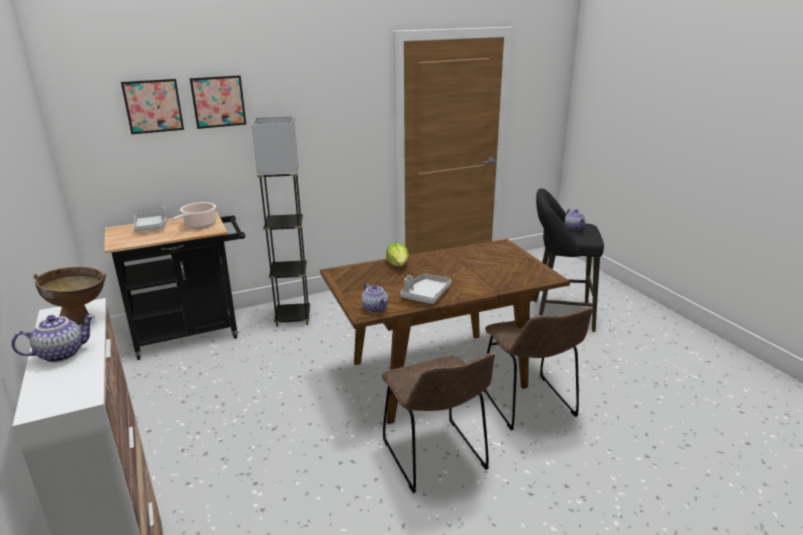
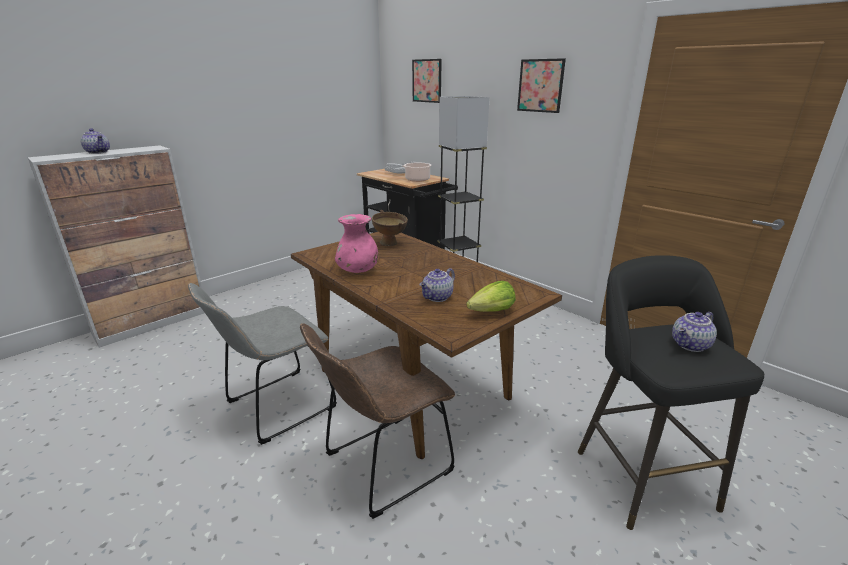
camera: 70 degrees right, 0 degrees up
brown bowl [33,267,106,325] -> brown bowl moved to [372,210,408,246]
picture [190,75,246,129] -> picture moved to [517,58,566,113]
teapot [361,283,388,313] -> teapot moved to [419,268,455,302]
brown chair [382,353,495,493] -> grey chair [188,283,337,445]
lettuce [386,242,409,266] -> lettuce moved to [466,281,516,312]
grey tray [400,274,451,304] -> pink vase [335,214,378,273]

